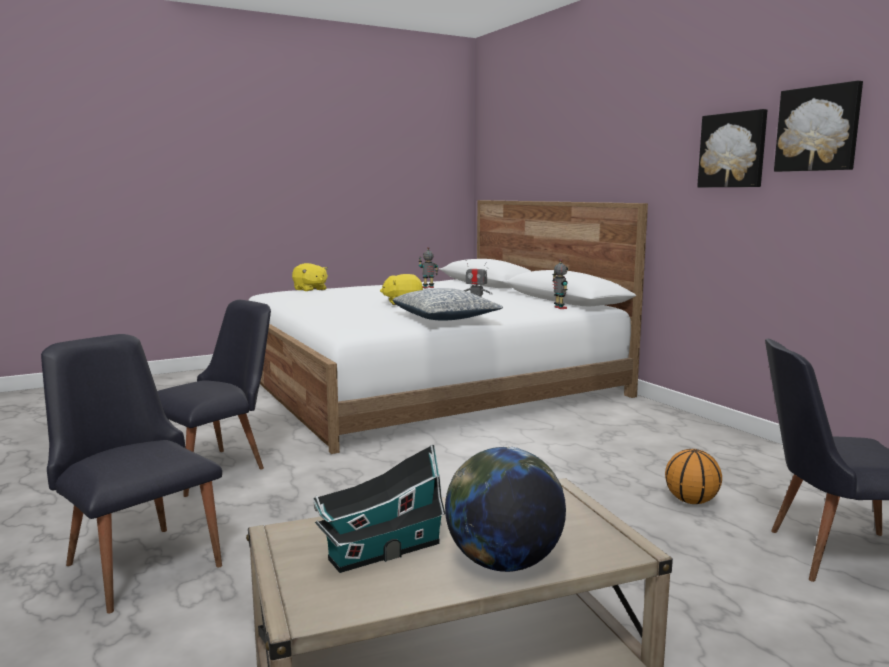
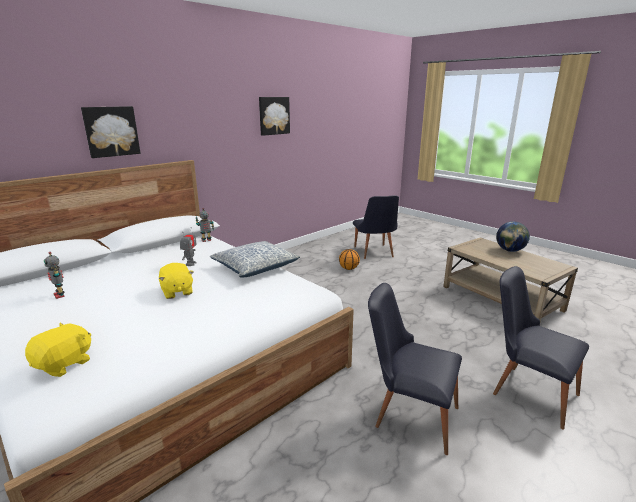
camera: 105 degrees left, 10 degrees up
black chair [41,334,222,614] -> black chair turned 105 degrees clockwise [493,266,589,429]
toy house [313,444,445,573] -> none
picture [697,109,767,187] -> picture moved to [81,106,141,158]

